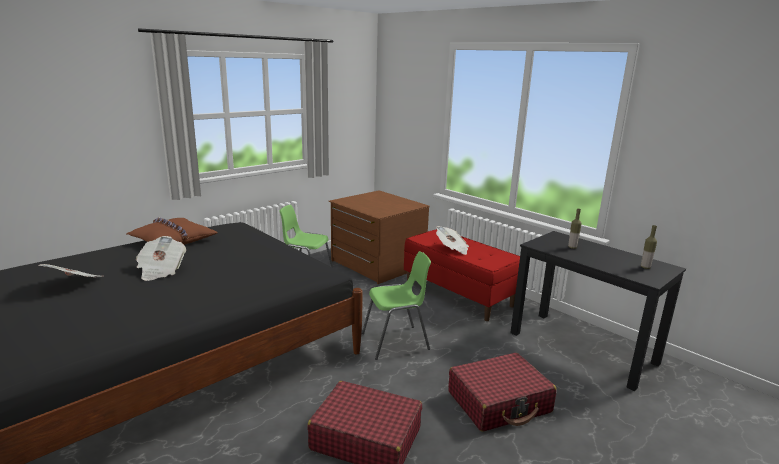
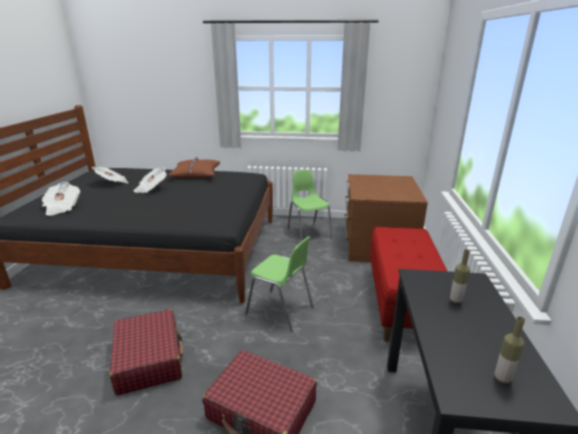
camera: 50 degrees right, 5 degrees up
newspaper [436,226,469,255] -> newspaper moved to [42,182,80,216]

